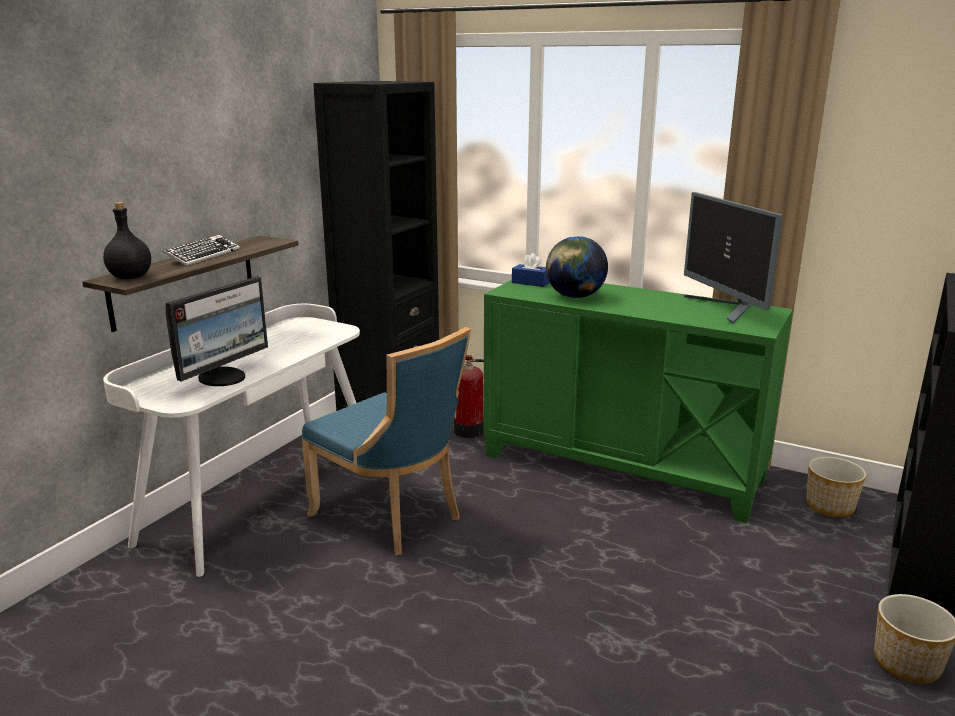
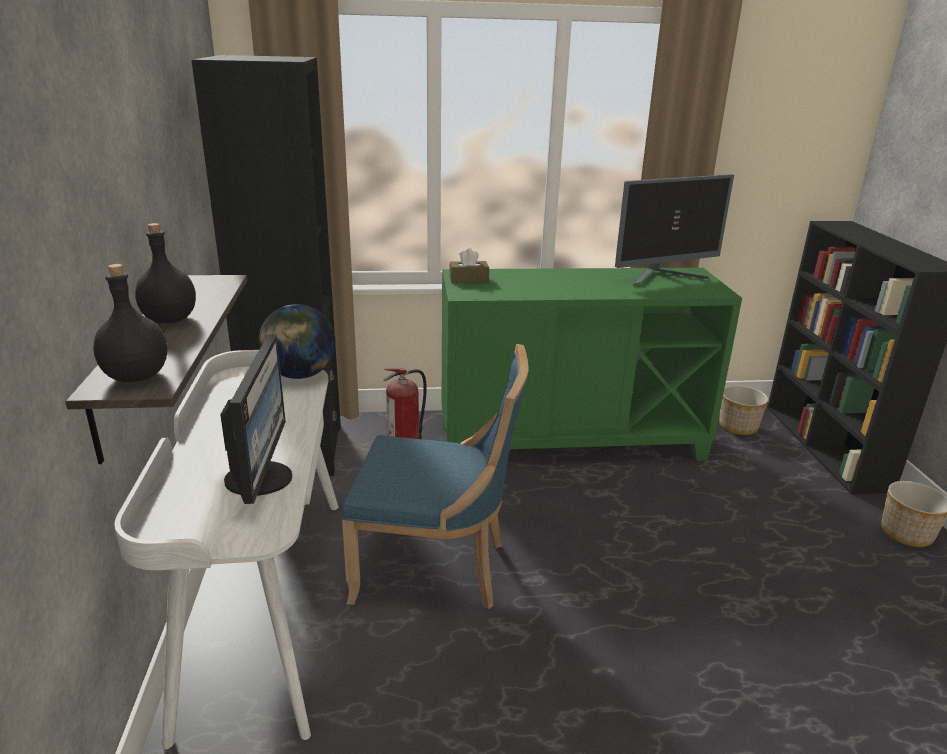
camera: 35 degrees left, 5 degrees up
keyboard [163,235,240,266] -> black bottle [135,223,196,323]
blue tissue box [512,253,550,287] -> brown tissue box [449,248,489,283]
globe [546,236,608,298] -> globe moved to [259,304,336,379]
monitor [684,192,783,324] -> monitor turned 60 degrees counterclockwise [615,174,734,286]

